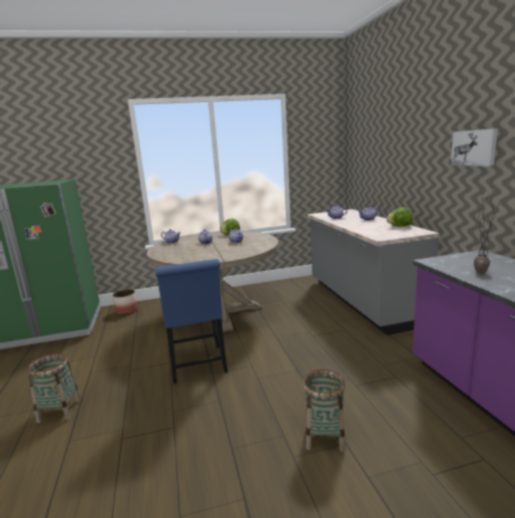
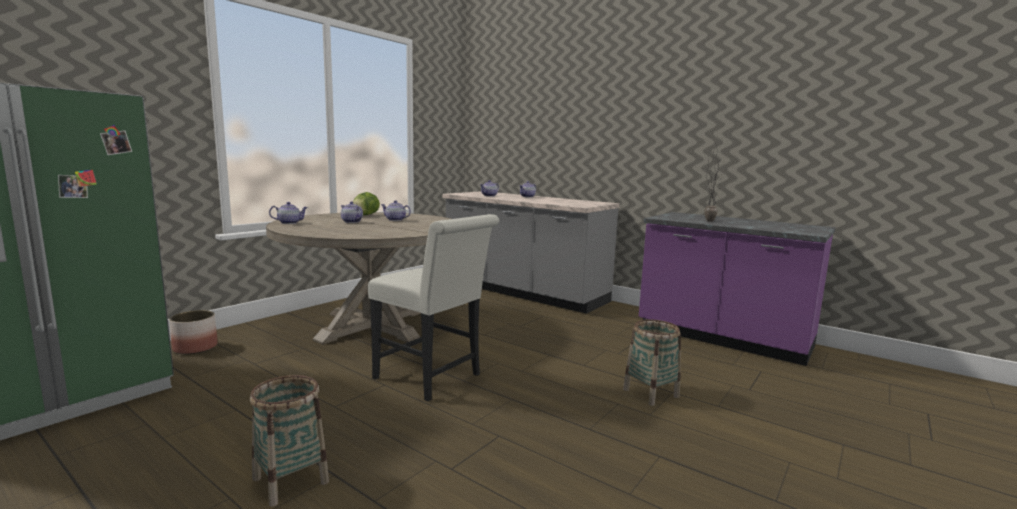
camera: 40 degrees left, 5 degrees down
blue chair [155,259,228,384] -> white chair [368,214,499,401]
lettuce [387,207,413,227] -> none
picture [451,128,498,167] -> none

